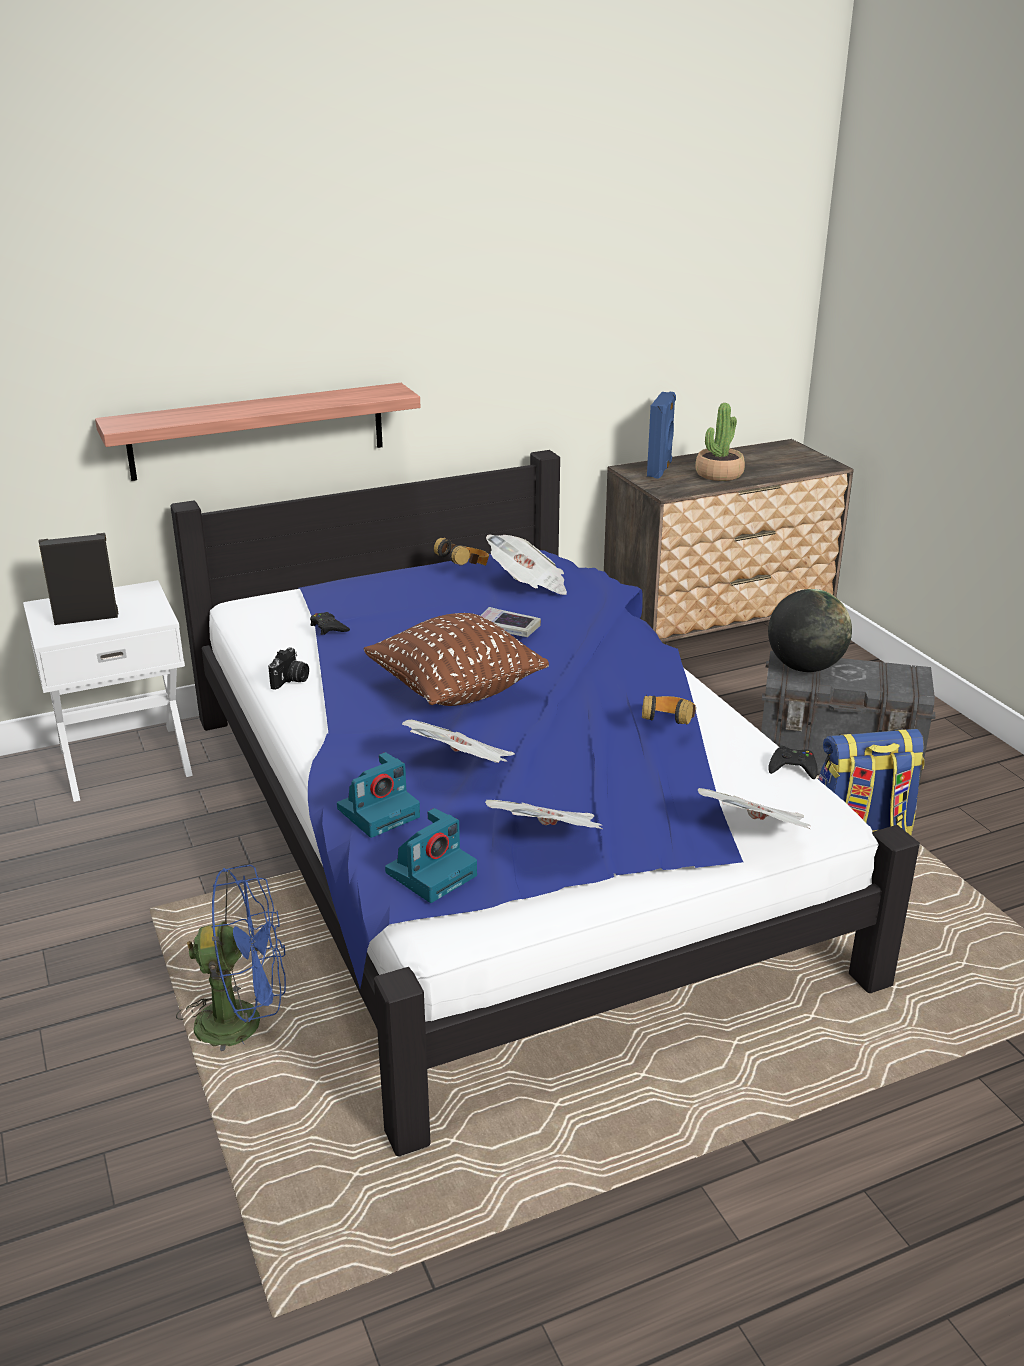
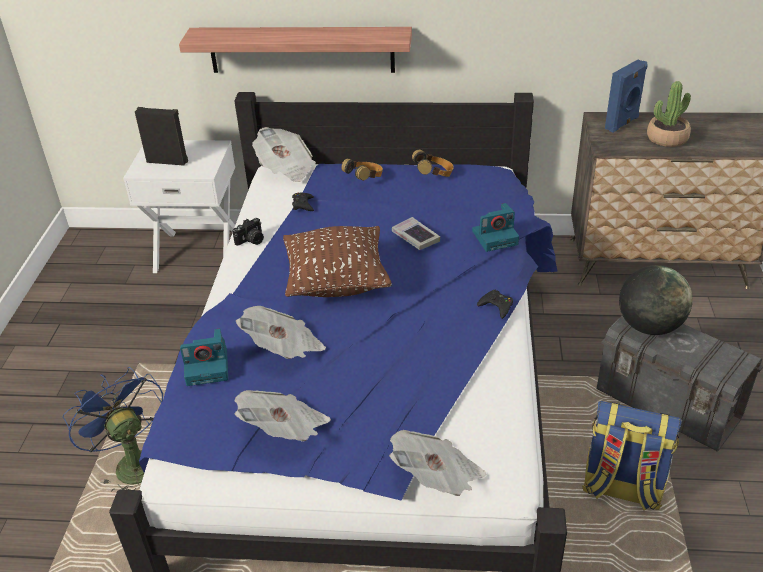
camera: 30 degrees right, 10 degrees up
blue fan [176,865,286,1051] -> blue fan turned 150 degrees counterclockwise [62,367,163,492]
camera [385,808,477,903] -> camera moved to [472,203,519,252]
newspaper [486,535,567,595] -> newspaper moved to [252,127,316,182]
headphones [642,695,696,725] -> headphones moved to [341,158,383,181]
black game controller [768,746,818,779] -> black game controller moved to [477,290,513,319]

